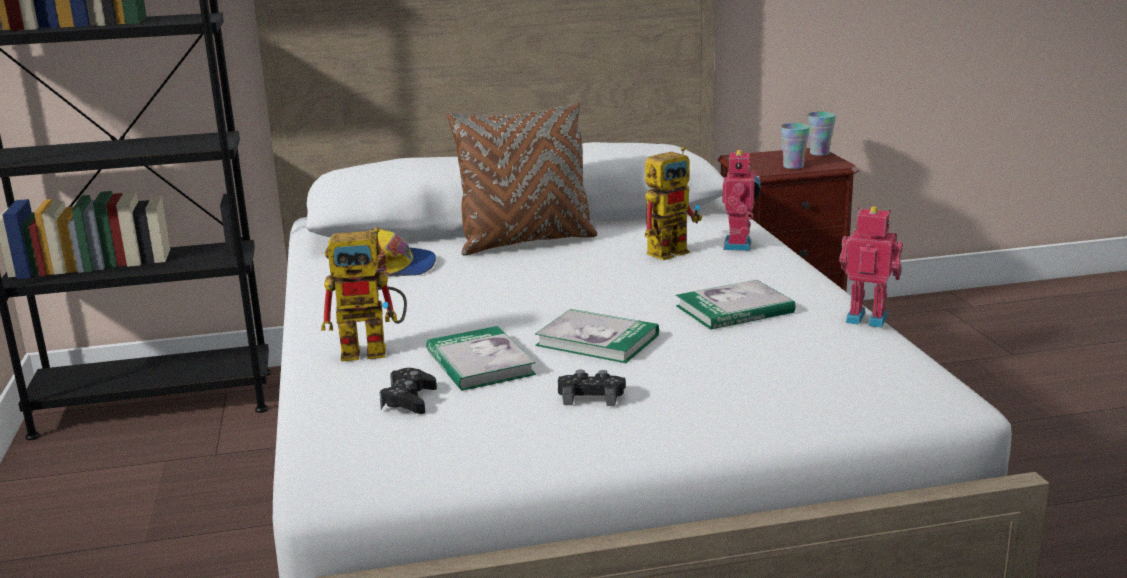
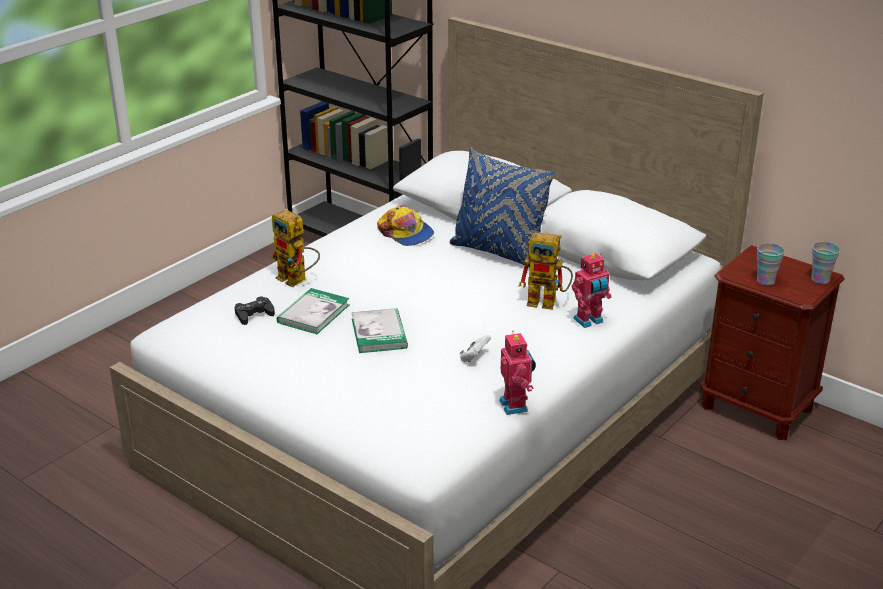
camera: 50 degrees right, 10 degrees up
brown pillow [447,102,597,256] -> blue pillow [450,148,556,268]
black game controller [558,370,626,406] -> none
book [676,280,796,330] -> white game controller [460,335,491,362]

